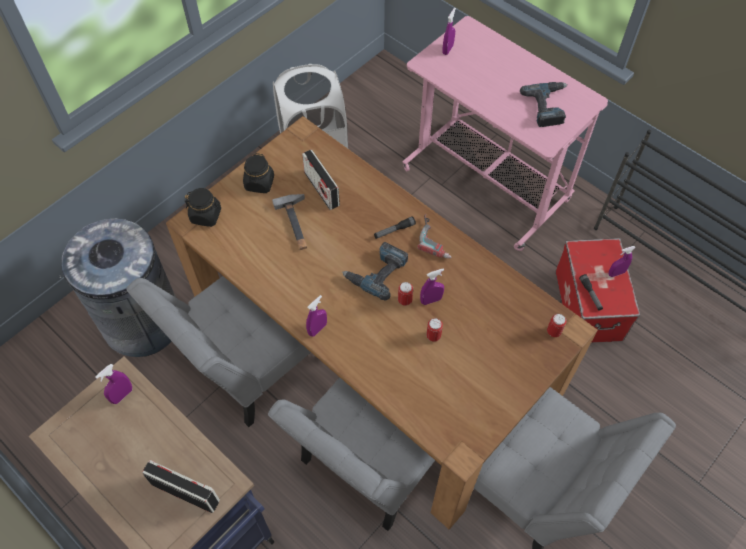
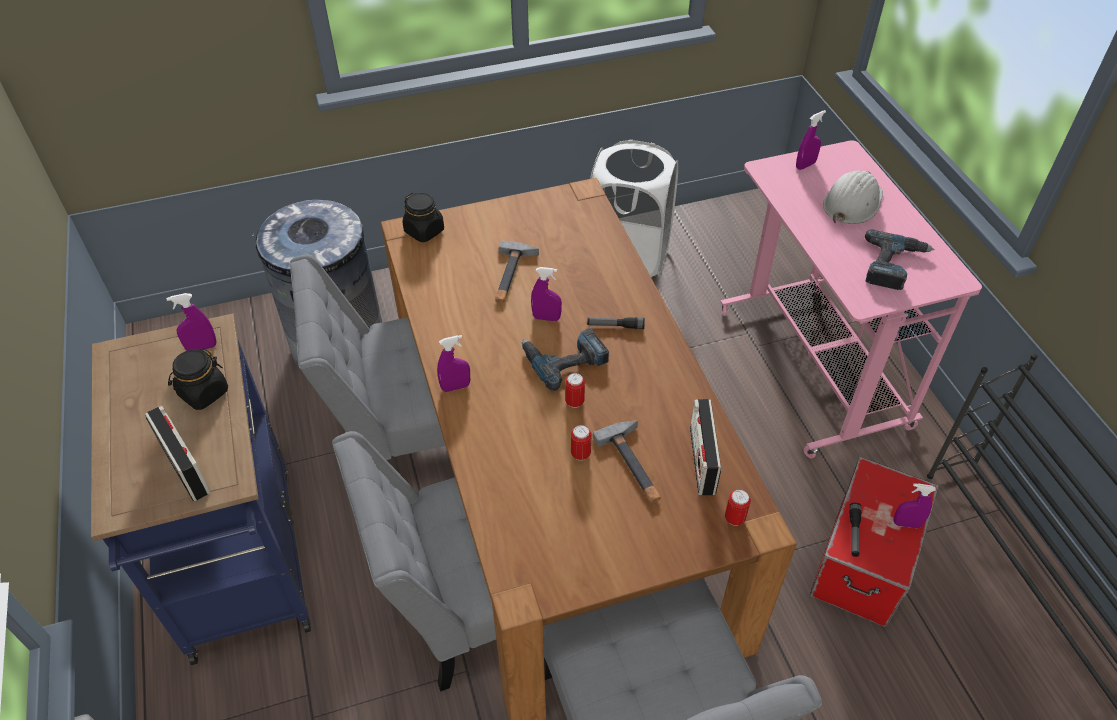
camera: 30 degrees right, 10 degrees down
black jar [243,153,274,193] -> black jar moved to [168,348,228,410]
radio [302,149,340,210] -> radio moved to [690,399,721,495]
power drill [417,214,451,259] -> none
purple spray bottle [420,268,444,305] -> purple spray bottle moved to [531,267,562,321]
none -> hammer [593,420,661,503]
none -> white hard hat [823,170,883,224]

